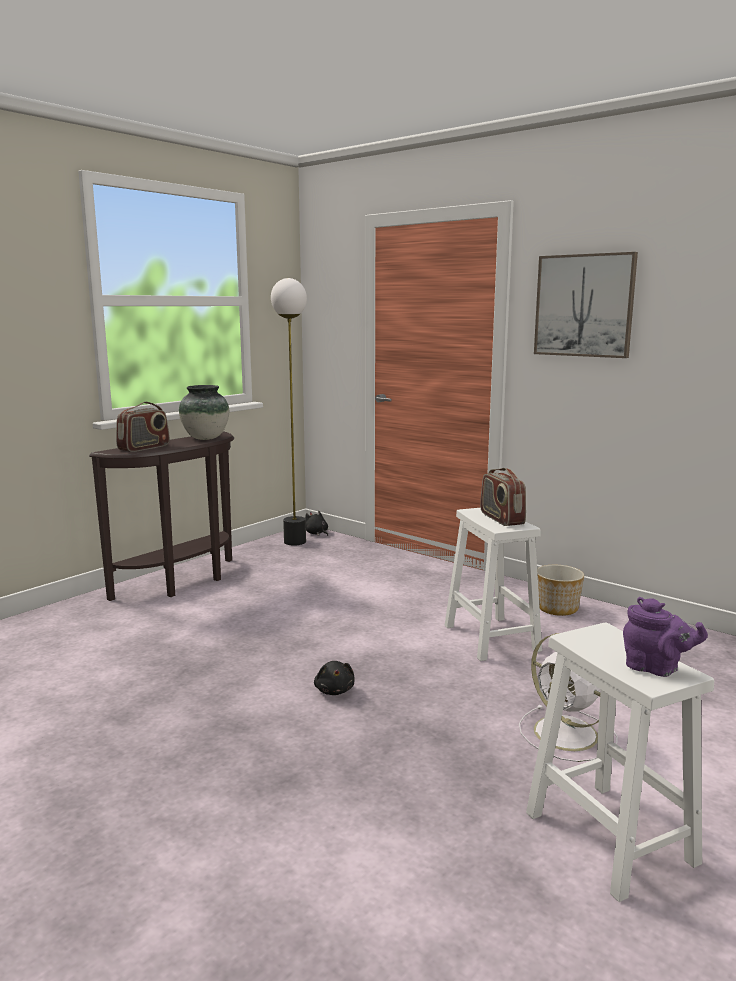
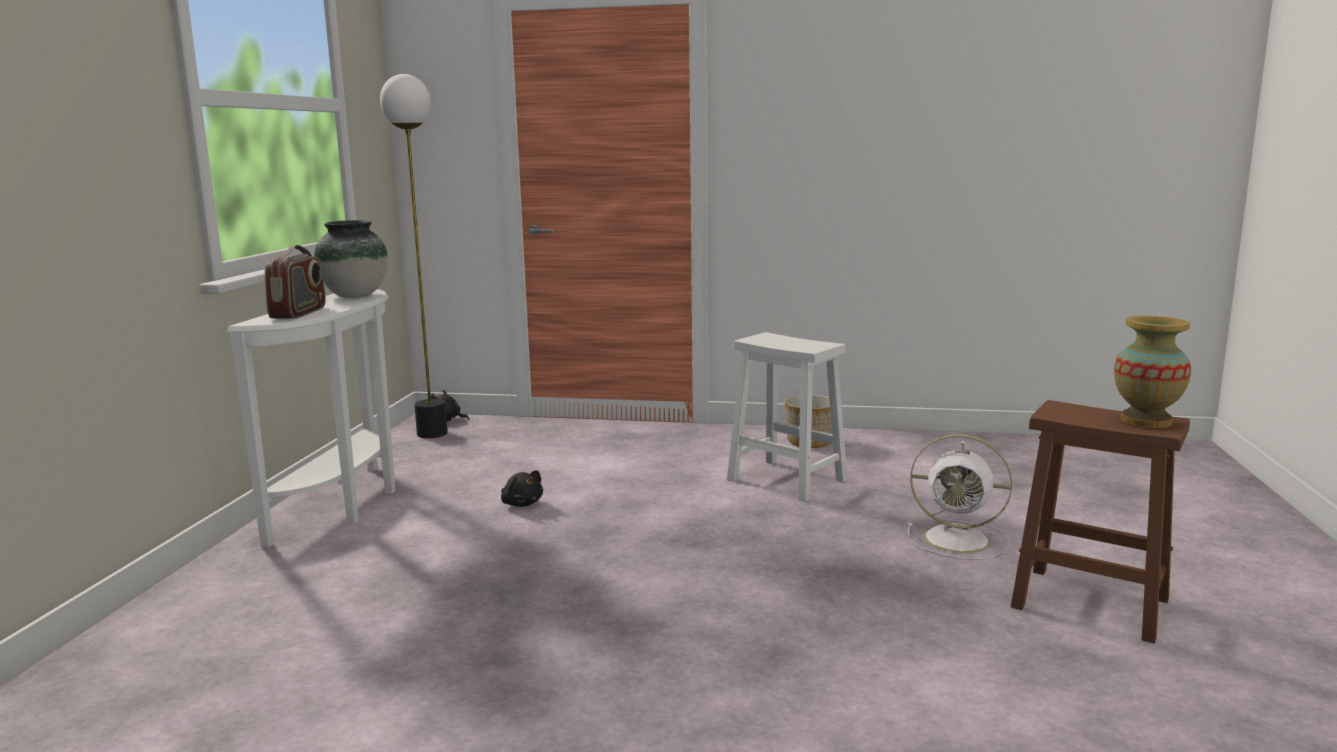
camera: 30 degrees left, 0 degrees up
brown console table [89,431,234,601] -> white console table [227,289,395,547]
black plush toy [314,661,355,695] -> black plush toy moved to [501,470,543,507]
radio [480,468,526,526] -> none
white stool [526,623,714,902] -> brown stool [1011,400,1190,643]
picture [534,252,638,358] -> none
purple teapot [623,597,708,677] -> vase [1114,316,1191,428]

